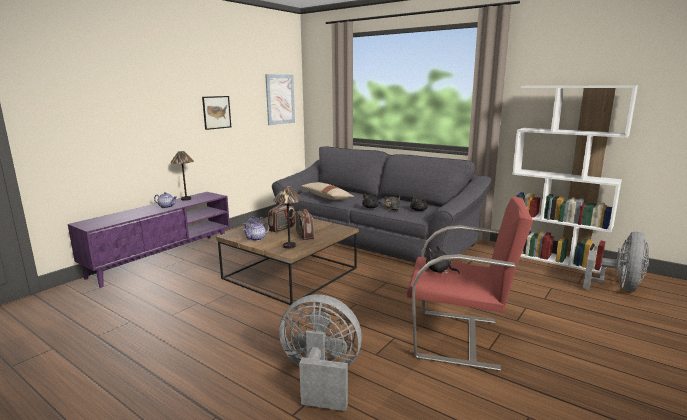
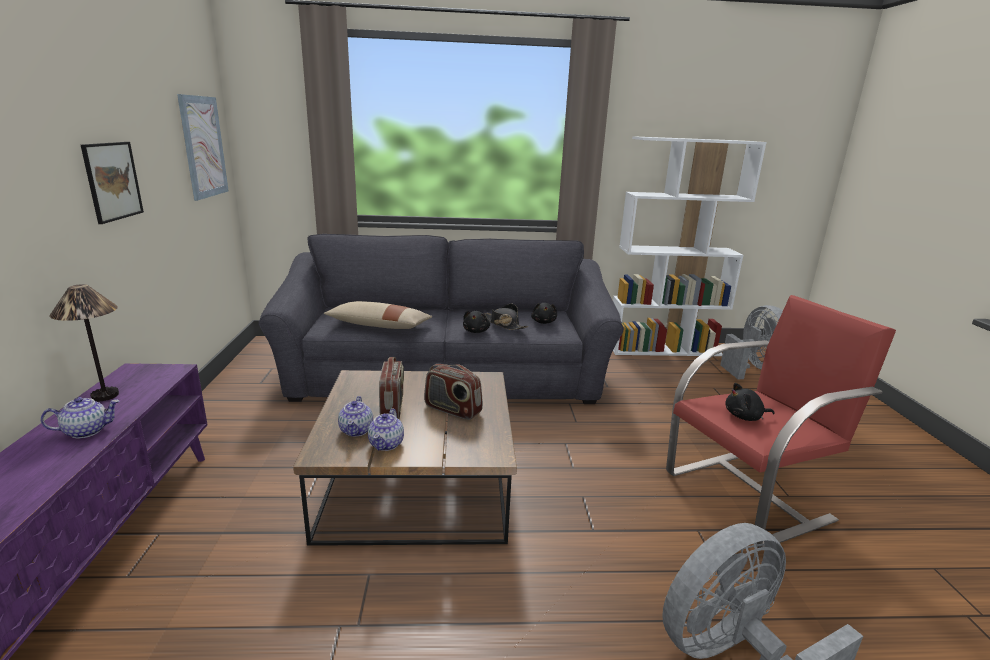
camera: 40 degrees left, 5 degrees up
table lamp [273,186,302,249] -> none

